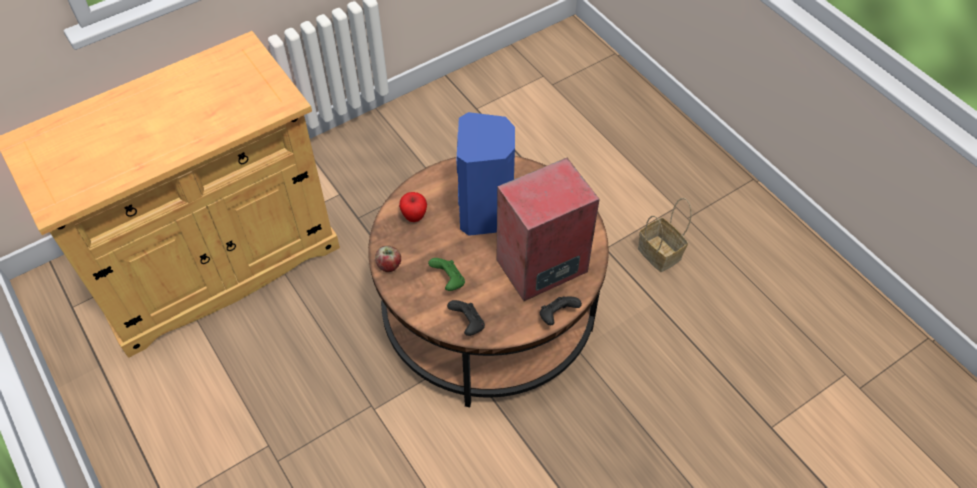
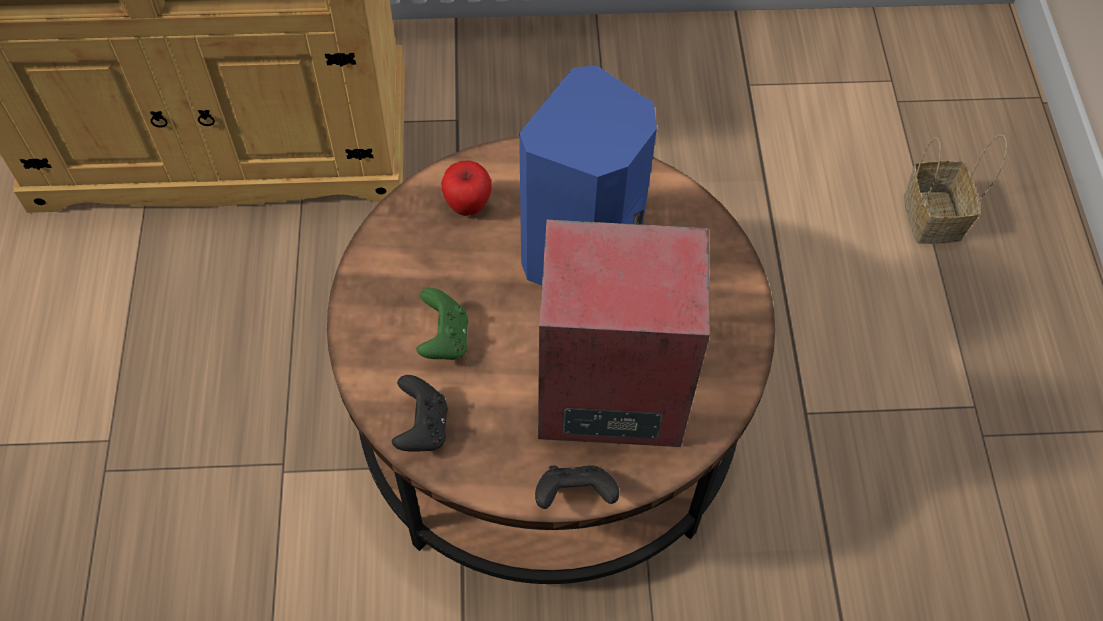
camera: 30 degrees right, 5 degrees up
apple [375,246,401,272] -> none
basket [638,198,692,272] -> basket moved to [904,134,1007,244]

